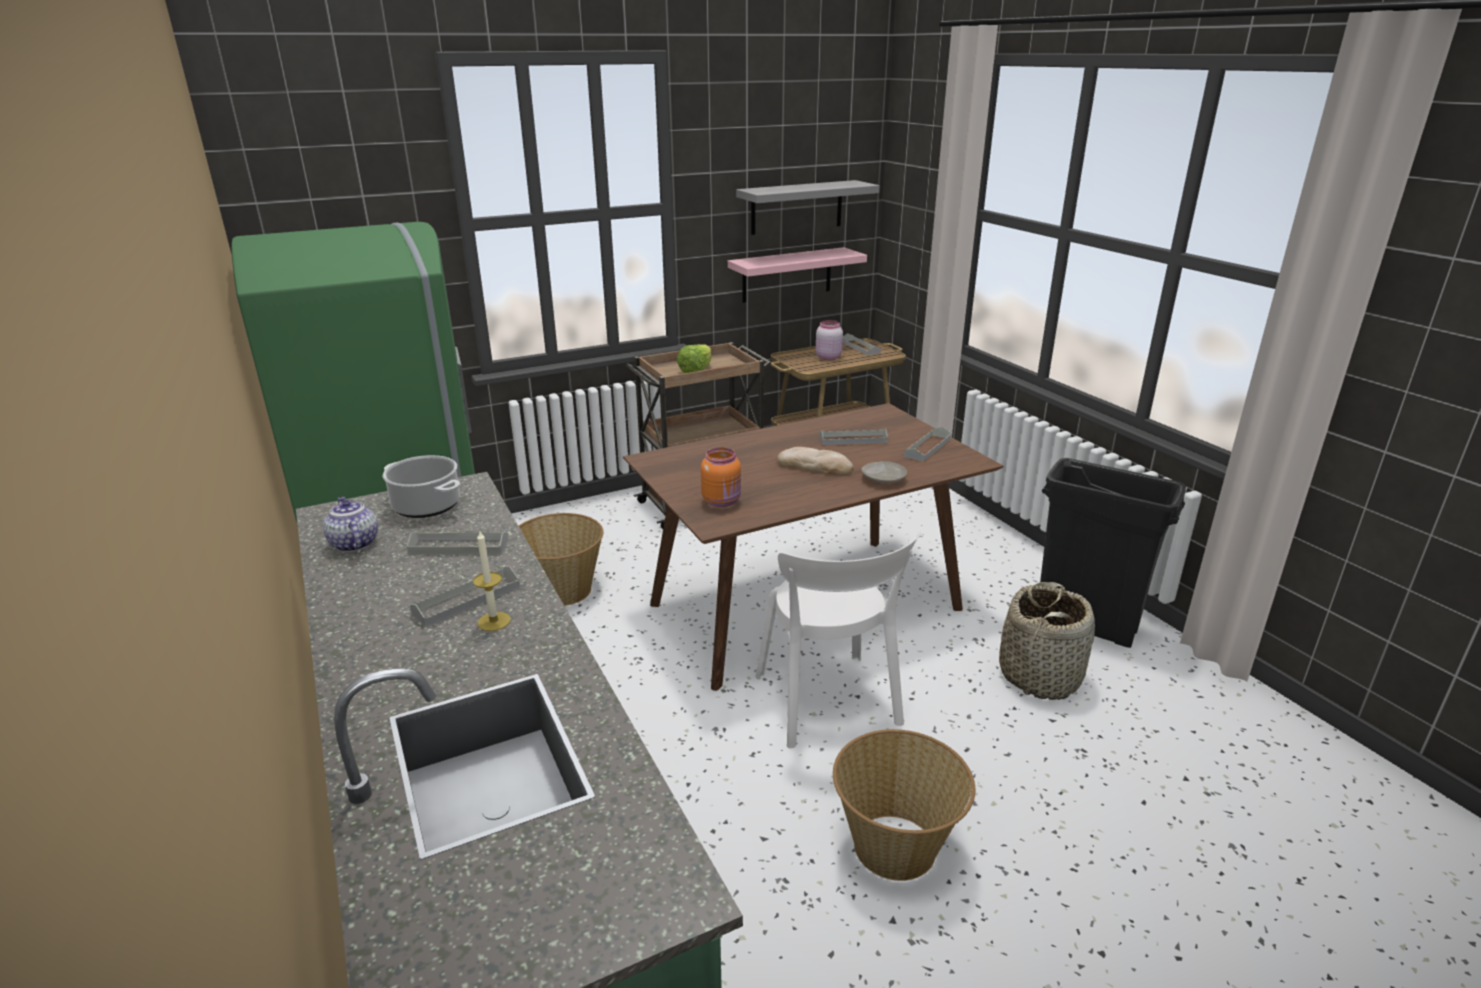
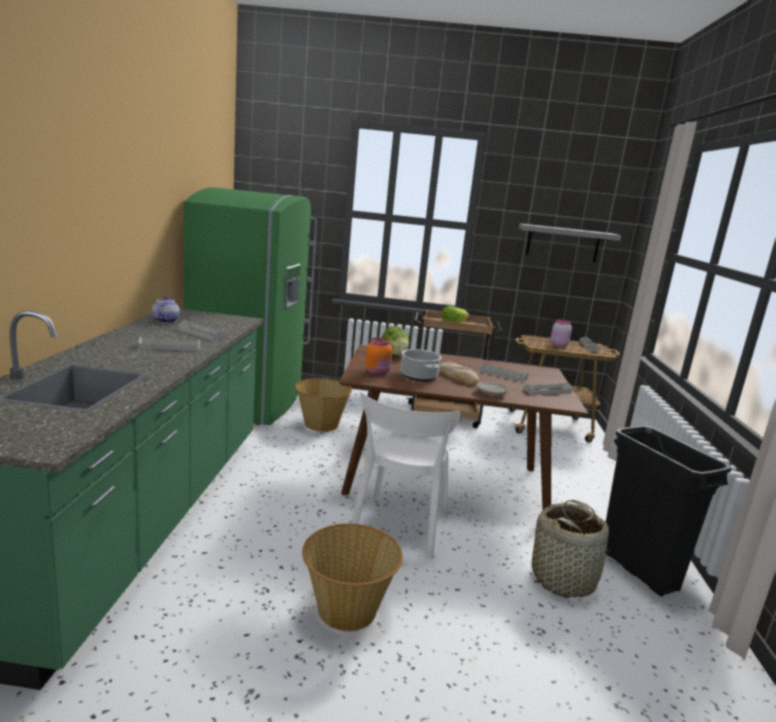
camera: 30 degrees right, 10 degrees down
cooking pot [382,455,460,518] -> cooking pot moved to [401,349,442,382]
candle [473,531,511,631] -> none
pink shelf [728,247,867,303] -> none
none -> lettuce [382,326,409,356]

